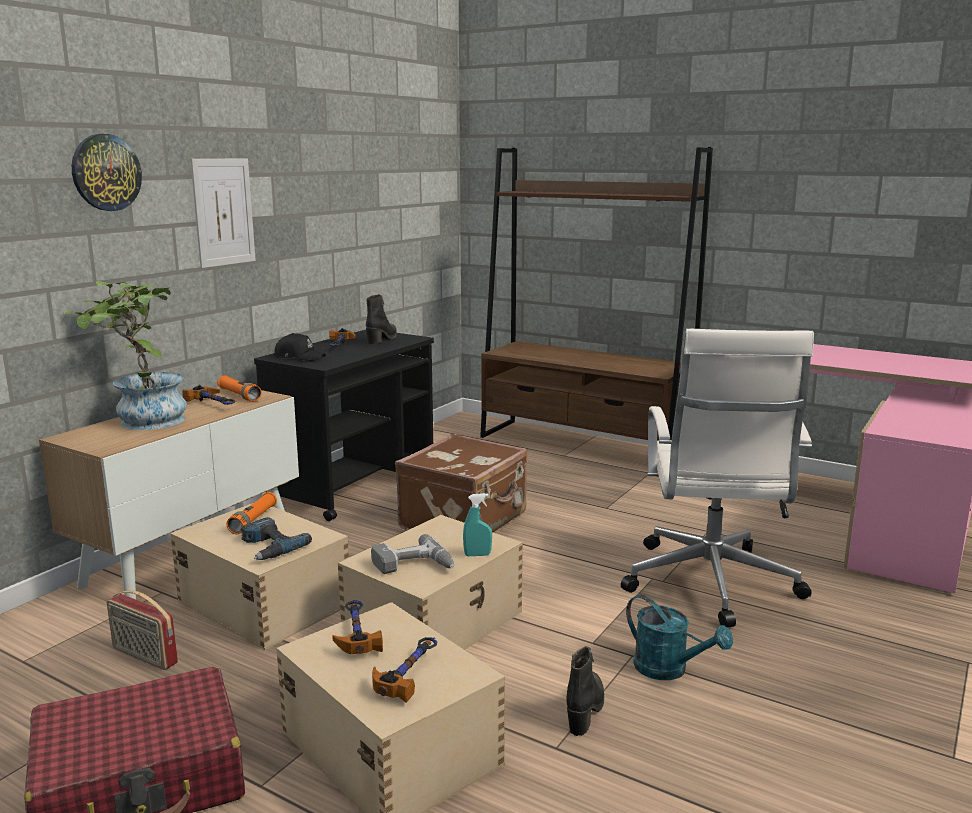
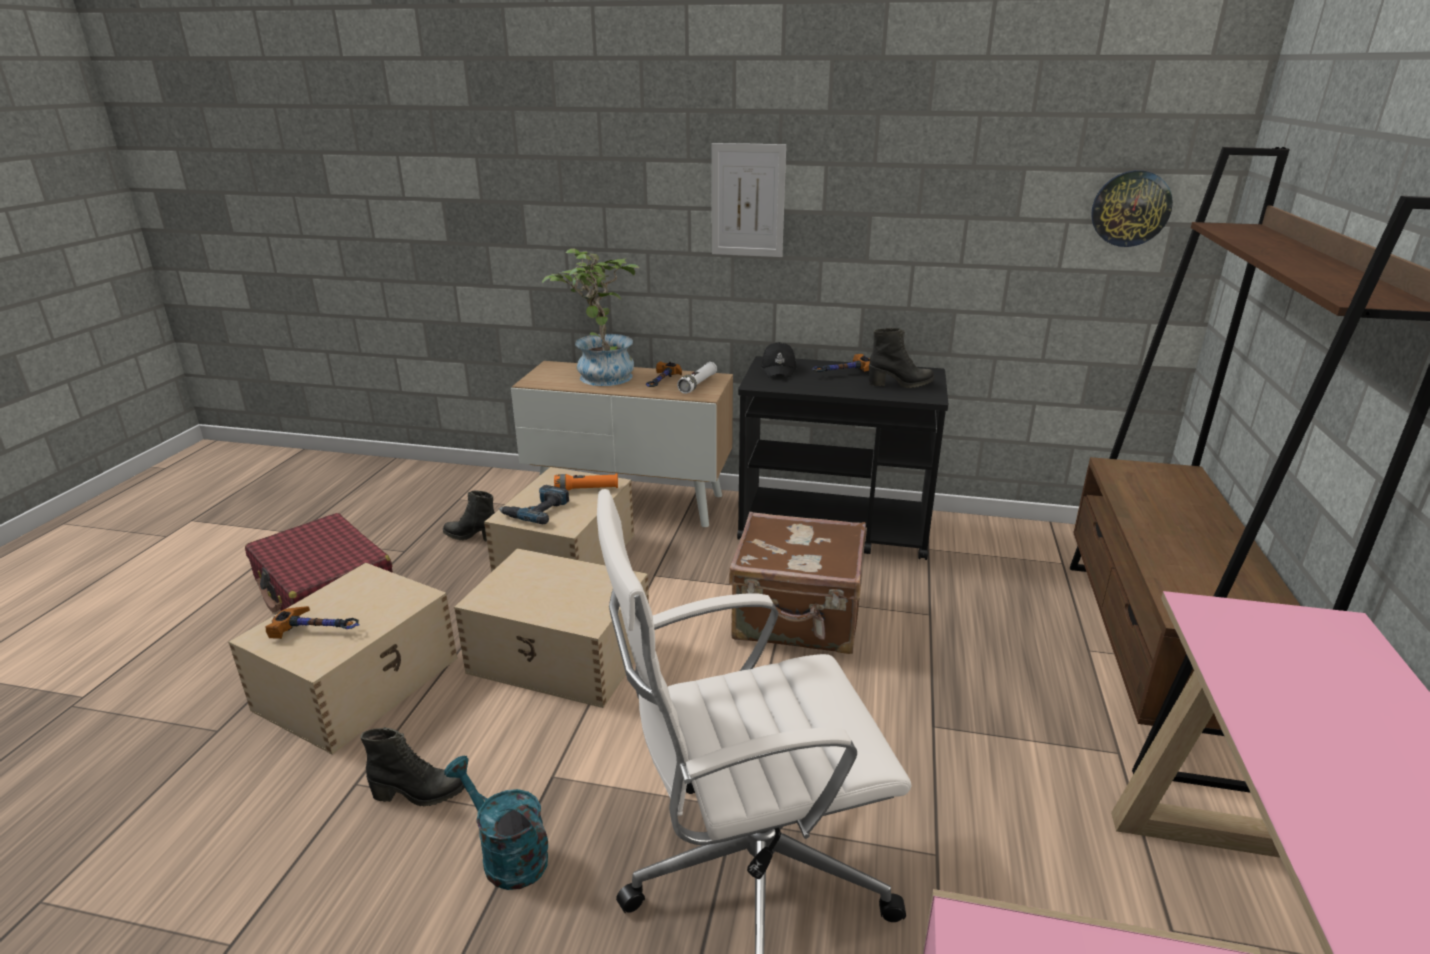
camera: 70 degrees right, 10 degrees up
wall clock [72,134,142,211] -> wall clock moved to [1091,170,1173,247]
radio [107,590,178,670] -> black boot [443,491,495,541]
orange flashlight [217,375,262,401] -> white flashlight [677,362,717,394]
hammer [332,600,383,654] -> none
power drill [371,534,454,574] -> none
turquoise spray bottle [463,493,492,556] -> none
turquoise watering can [626,595,733,680] -> turquoise watering can turned 105 degrees clockwise [444,755,548,890]

